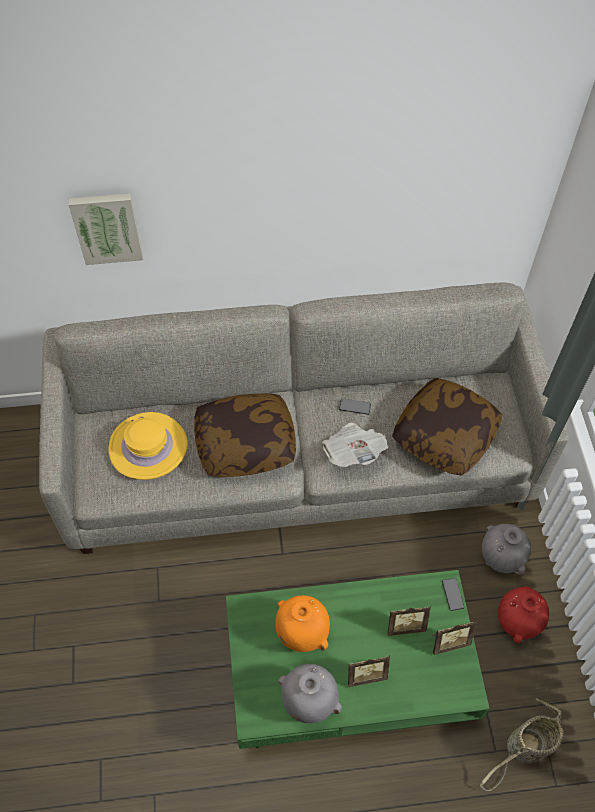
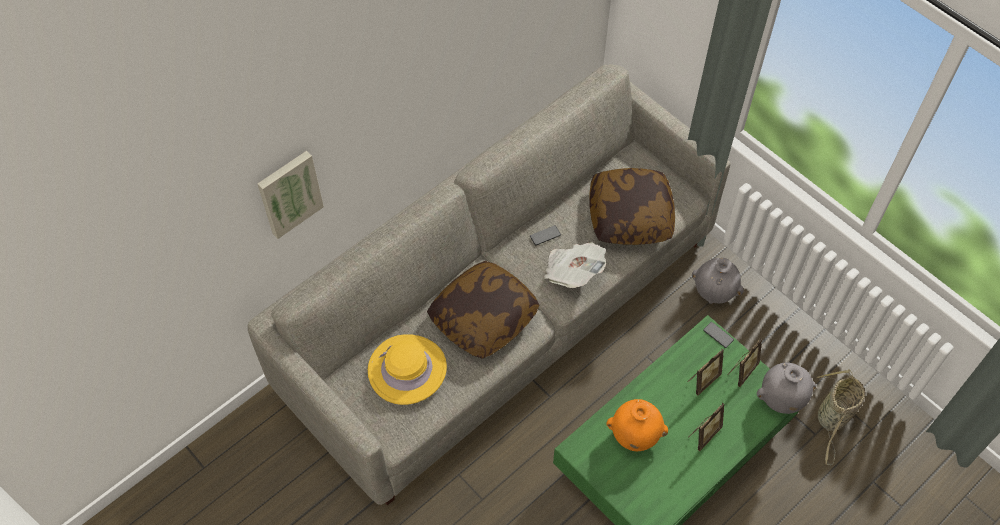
camera: 35 degrees left, 0 degrees up
grey vase [278,664,342,723] -> grey vase moved to [757,363,816,414]
red vase [498,586,549,644] -> none

